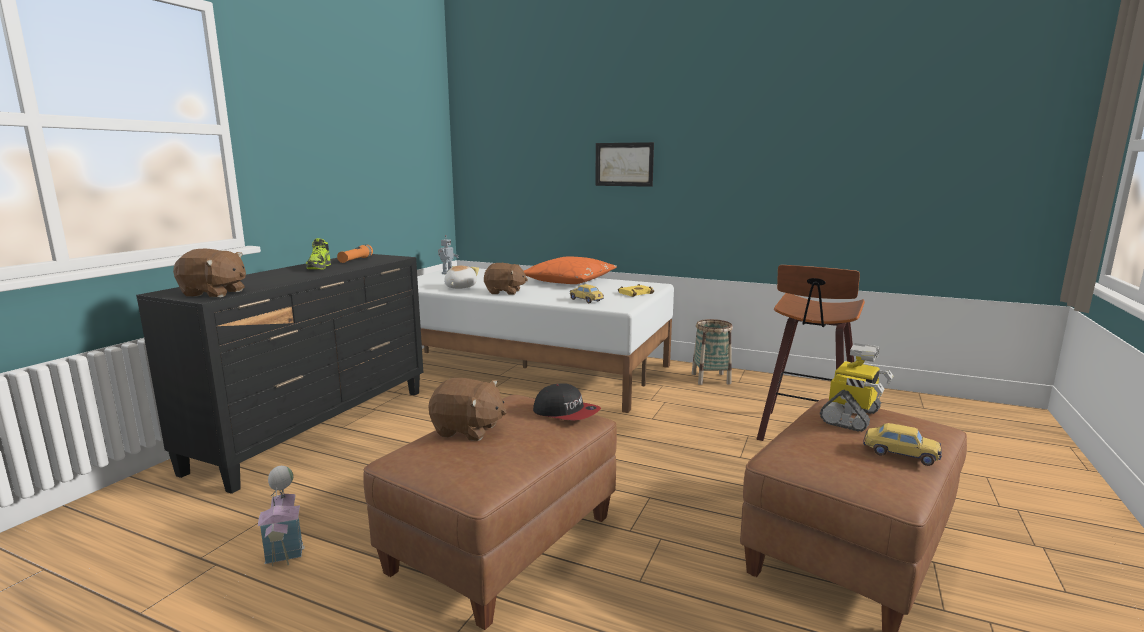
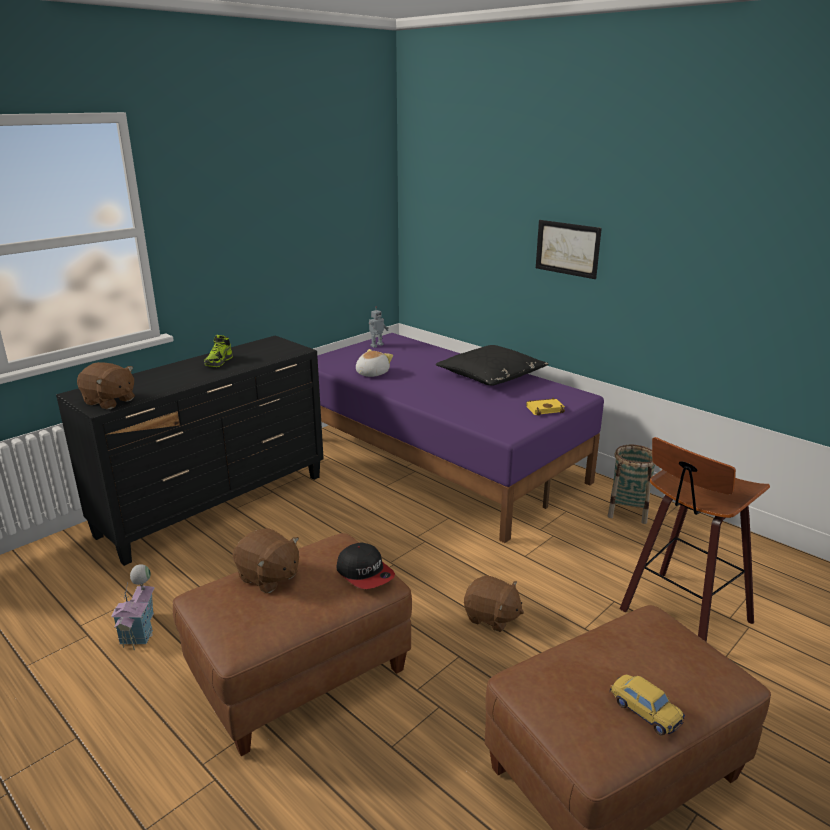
camera: 20 degrees right, 10 degrees up
orange flashlight [337,245,373,263] -> none
white bed [417,268,674,413] -> purple bed [317,333,604,543]
brown plush toy [484,263,528,295] -> brown plush toy moved to [464,575,524,632]
orange pillow [524,257,617,284] -> black pillow [436,345,548,386]
toy car [569,284,604,303] -> none
toy robot [820,343,893,432] -> none

